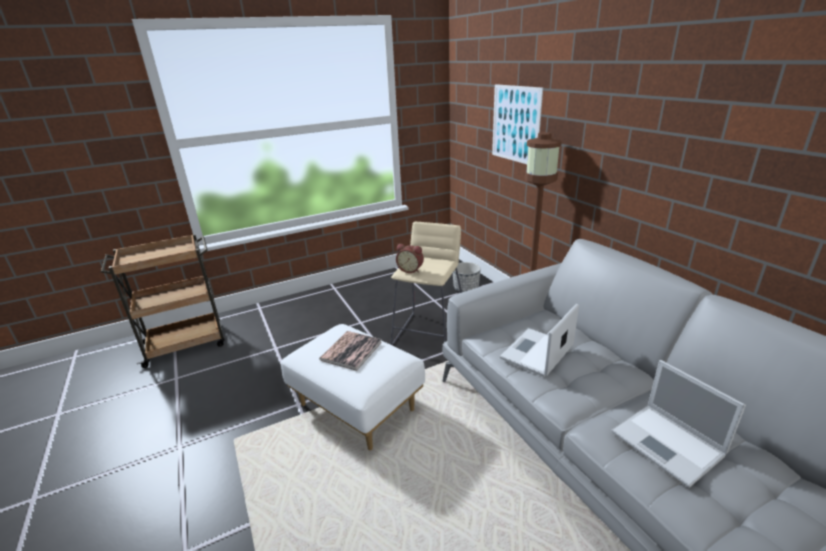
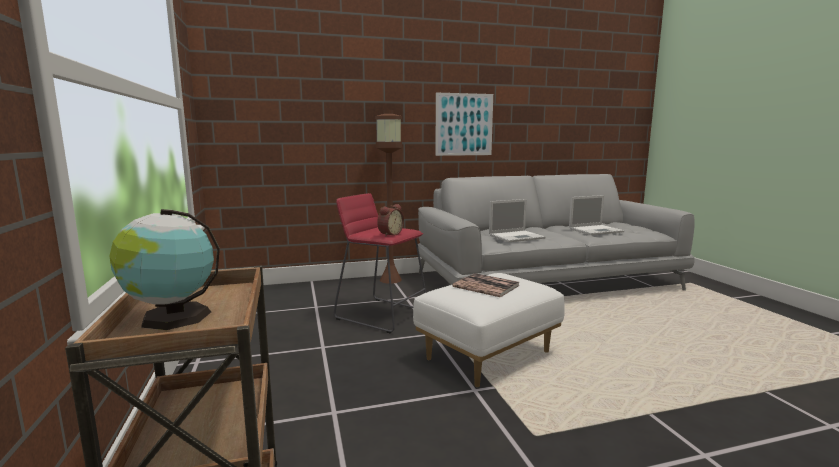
camera: 80 degrees left, 15 degrees down
beige stool [391,222,462,346] -> red stool [334,193,426,333]
planter [453,262,481,292] -> none
picture [492,84,543,164] -> picture moved to [435,93,493,156]
laptop [500,304,579,377] -> laptop turned 75 degrees counterclockwise [489,199,546,242]
none -> globe [109,209,220,330]

